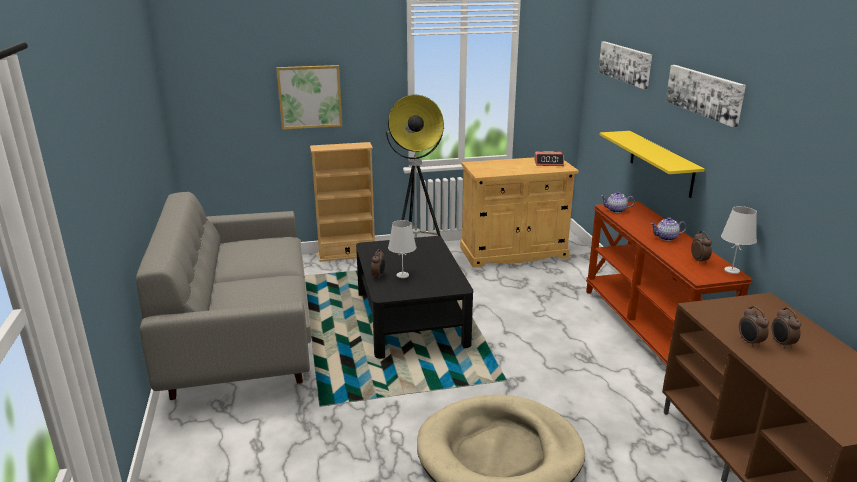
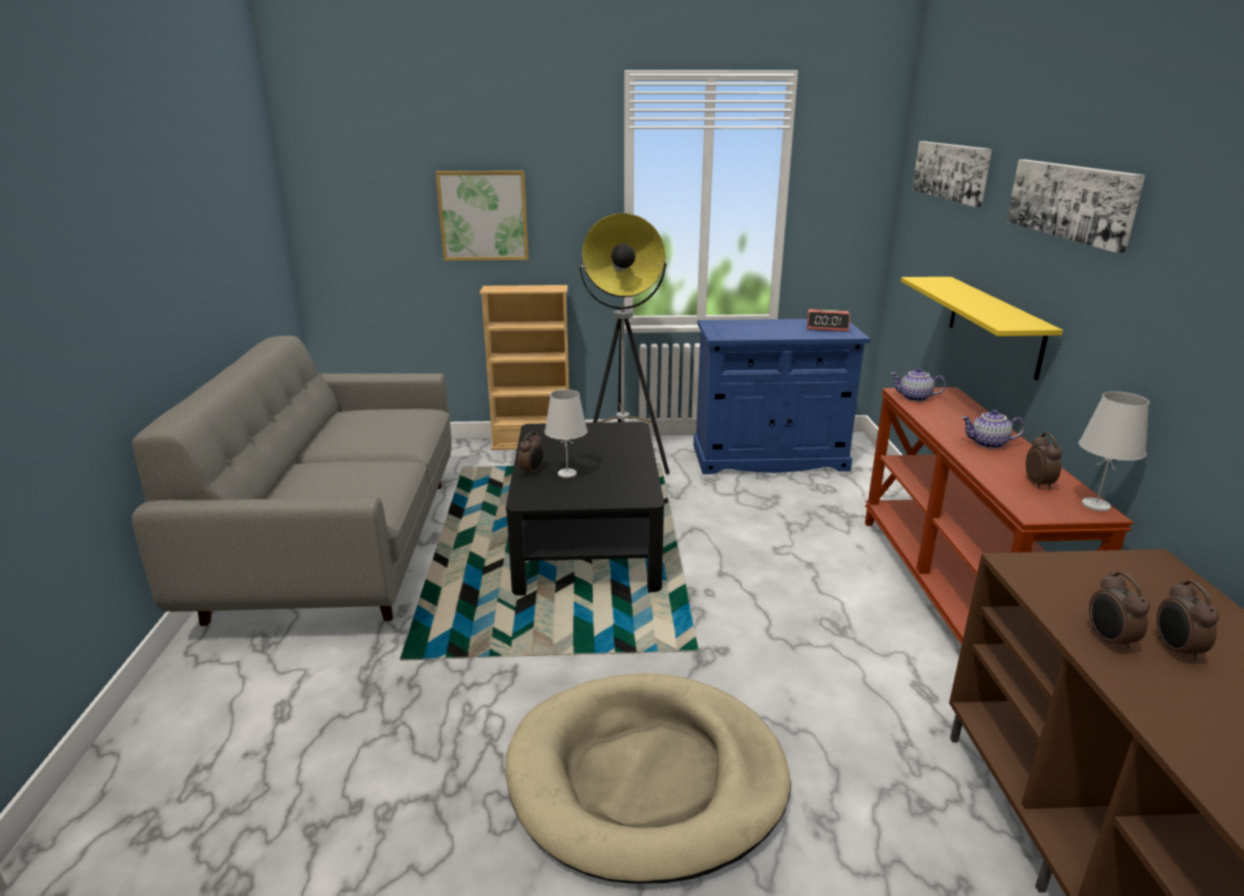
camera: 10 degrees right, 0 degrees up
beige cabinet [460,157,579,268] -> blue cabinet [693,319,870,474]

